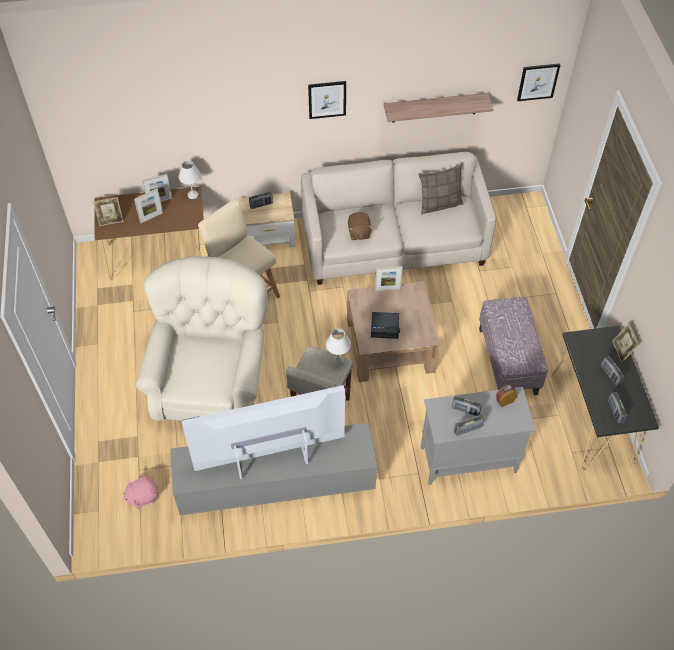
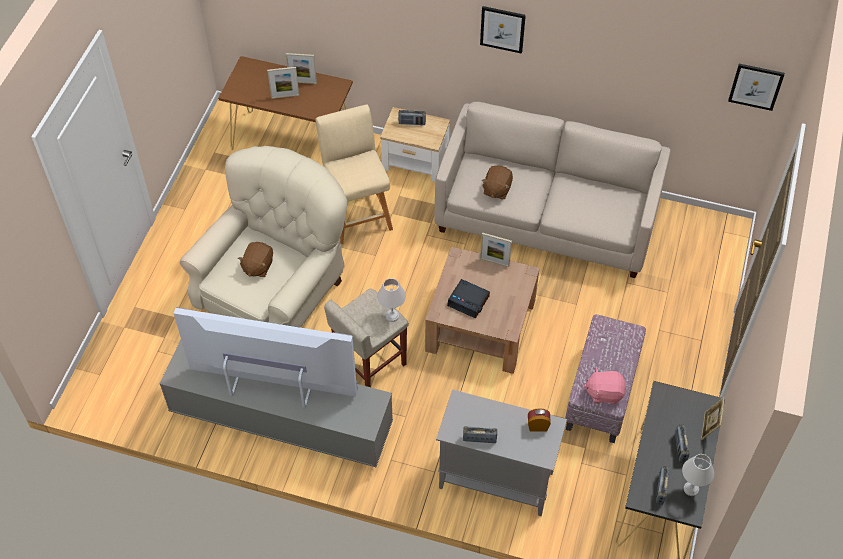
camera: 25 degrees right, 0 degrees up
picture frame [93,197,123,226] -> none
pink plush toy [123,476,158,509] -> pink plush toy moved to [584,368,626,404]
white table lamp [178,160,201,199] -> white table lamp moved to [682,454,714,496]
shelf [384,93,493,123] -> none
pillow [418,163,464,215] -> none
radio [452,396,482,416] -> none
none -> brown plush toy [238,242,273,277]

